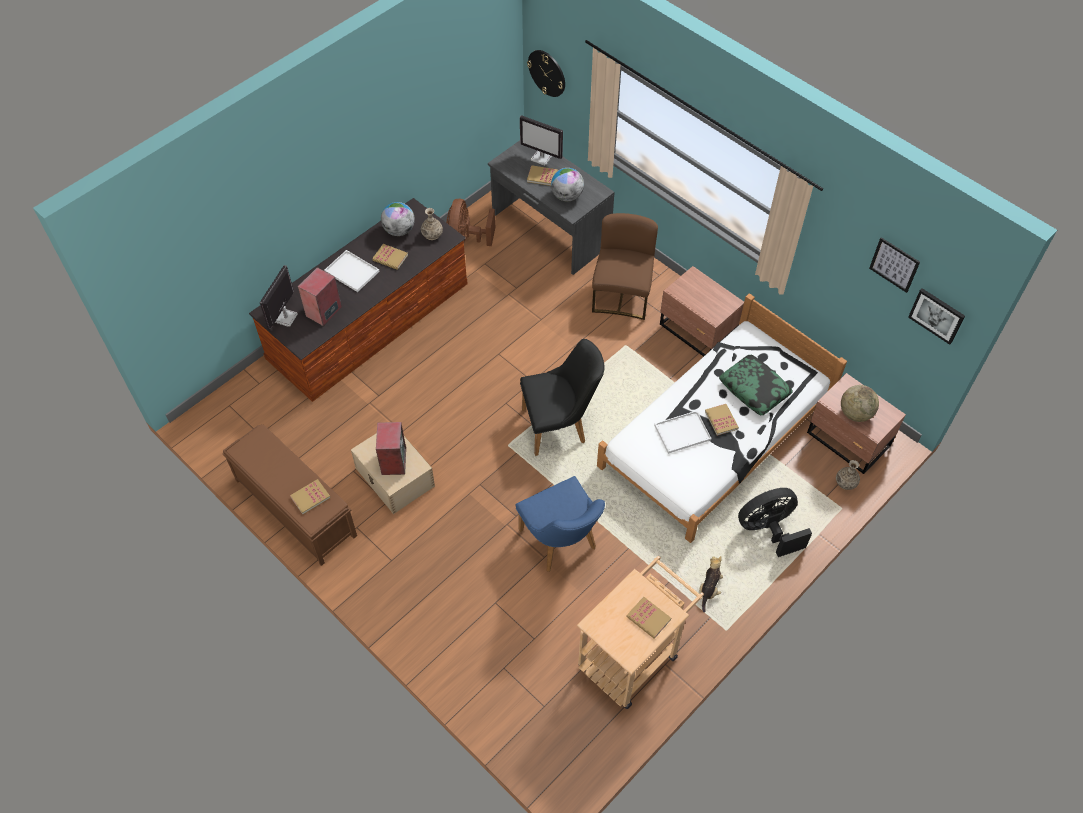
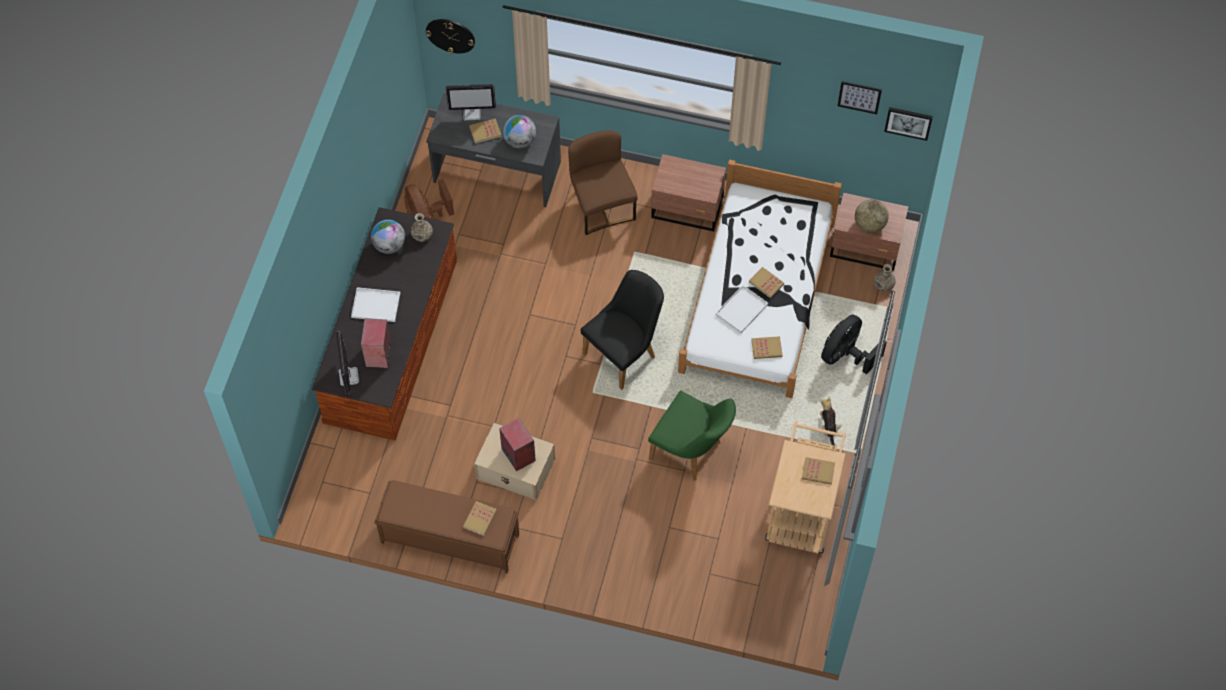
camera: 30 degrees left, 5 degrees up
book [373,244,408,270] -> book moved to [751,336,783,359]
blue chair [516,476,605,572] -> green chair [648,390,736,481]
pillow [719,355,793,415] -> none

